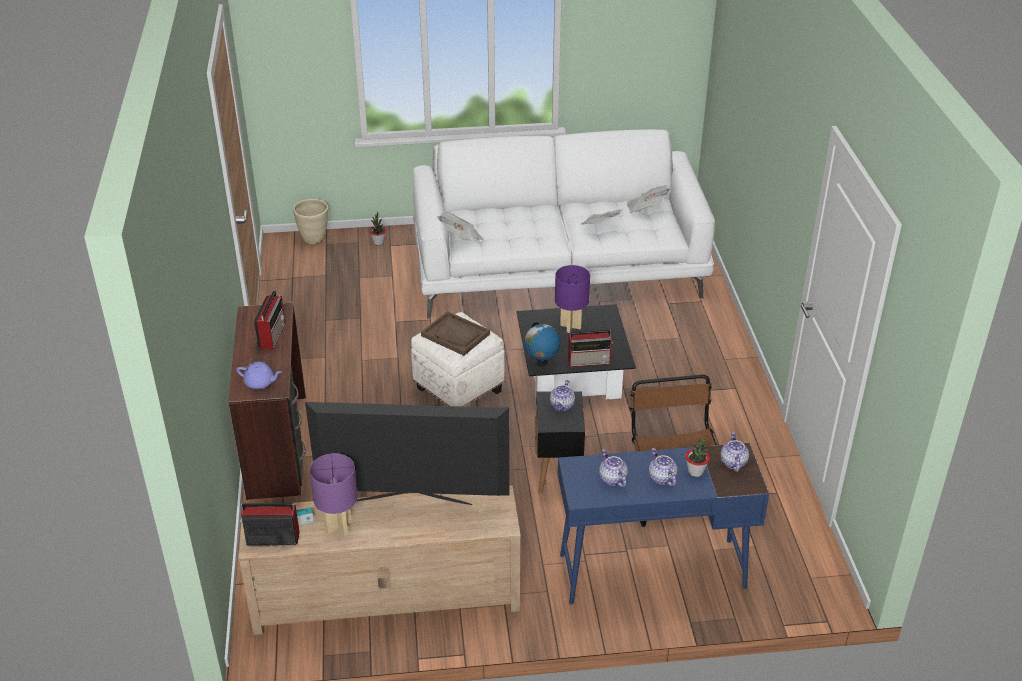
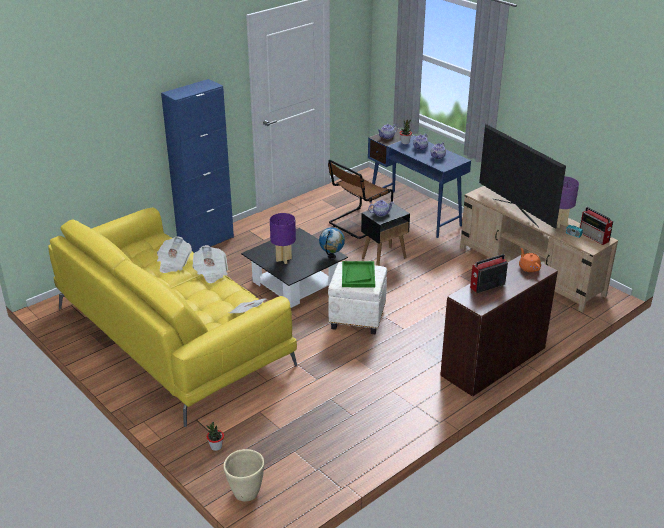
camera: 125 degrees left, 5 degrees down
purple teapot [236,362,281,390] -> orange teapot [519,248,541,272]
white sofa [413,129,715,319] -> yellow sofa [48,208,297,427]
brown tray [421,311,490,356] -> green tray [342,261,375,288]
radio [568,330,613,367] -> none
newspaper [627,185,671,213] -> newspaper moved to [193,245,228,283]
none -> blue cabinet [161,79,234,253]

